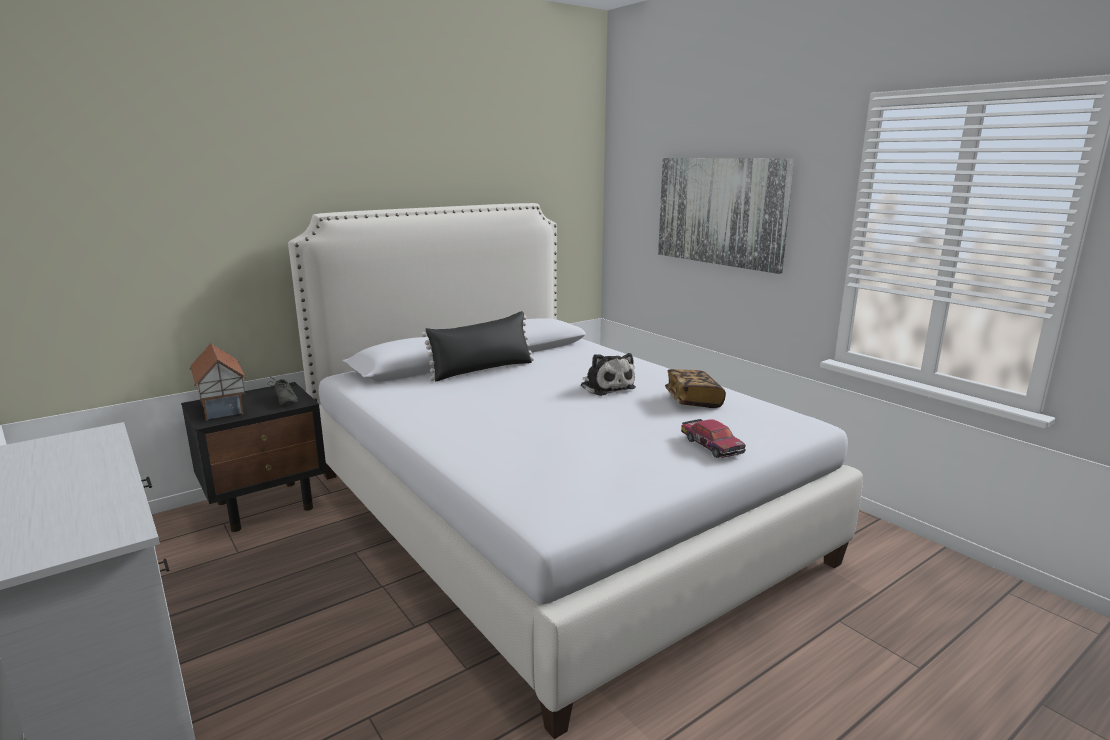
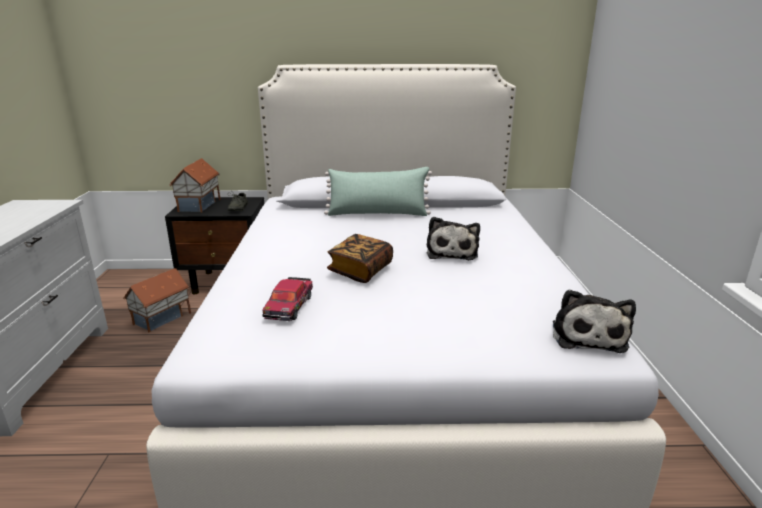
camera: 35 degrees right, 5 degrees up
black pillow [421,311,534,381] -> green pillow [324,167,432,216]
picture [658,158,794,274] -> none
book [665,369,726,408] -> book moved to [327,234,393,283]
toy car [681,419,746,458] -> toy car moved to [262,277,313,321]
none -> toy house [123,268,191,332]
none -> plush toy [553,289,636,353]

